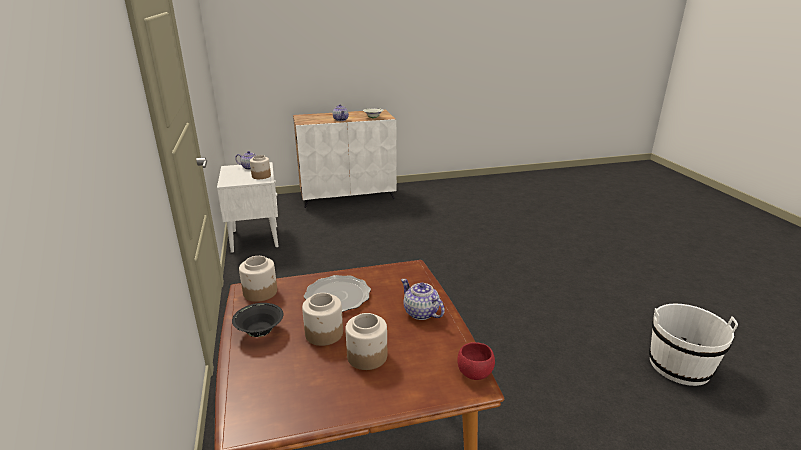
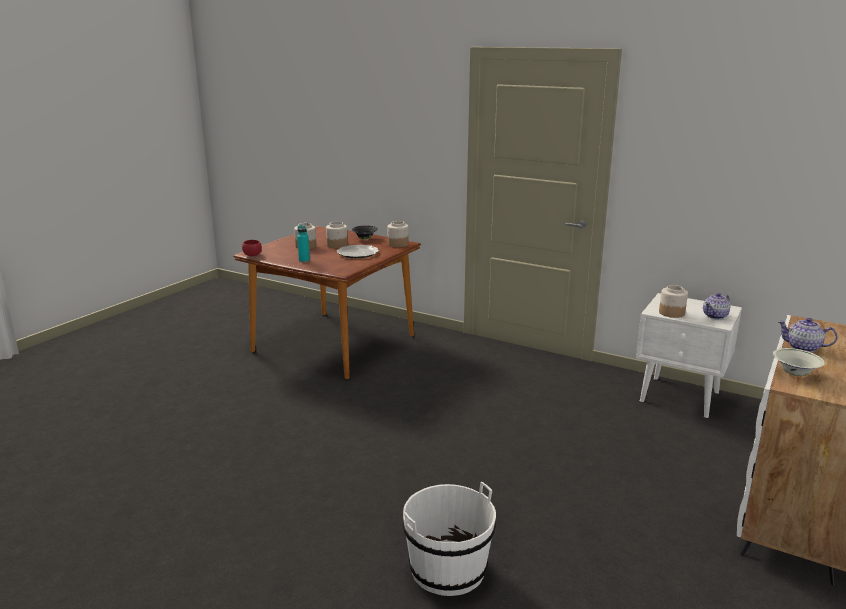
camera: 135 degrees right, 5 degrees down
teapot [401,279,445,320] -> turquoise bottle [297,225,310,262]
white bucket [649,303,738,386] -> white bucket moved to [403,481,496,596]

